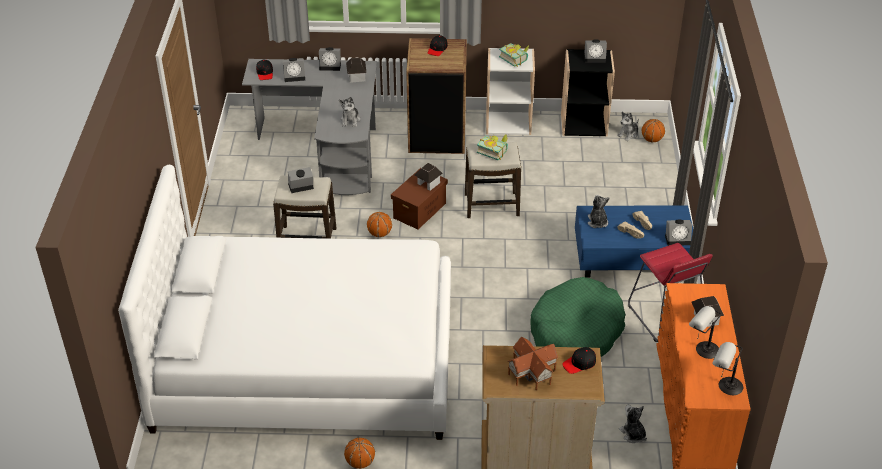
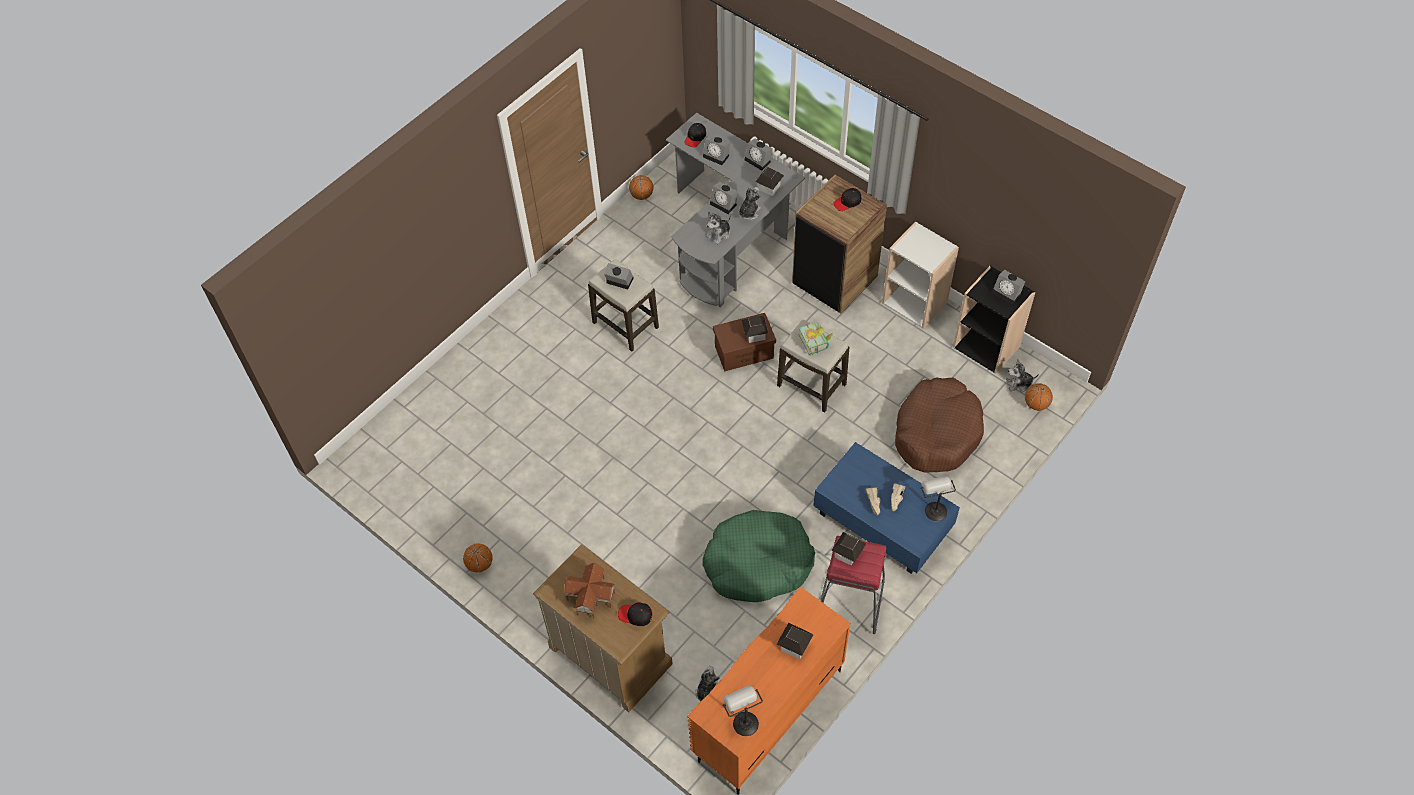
camera: 40 degrees right, 15 degrees up
white bed [118,164,451,440] -> none
basketball [367,212,392,237] -> basketball moved to [629,175,654,200]
book [499,43,529,67] -> none
plush toy [588,195,610,228] -> plush toy moved to [738,187,761,220]
alarm clock [665,219,692,246] -> alarm clock moved to [710,182,738,214]
table lamp [689,306,722,359] -> table lamp moved to [921,476,956,521]
none -> toy house [831,532,867,565]
none -> brown dog bed [895,377,984,473]

